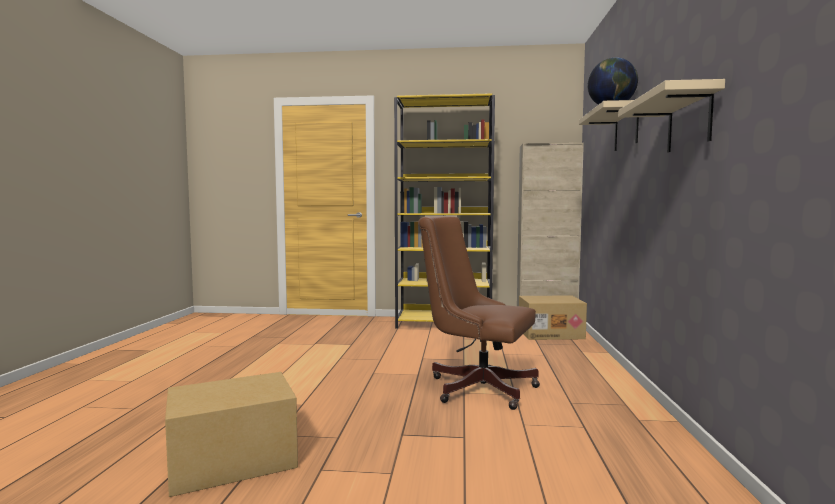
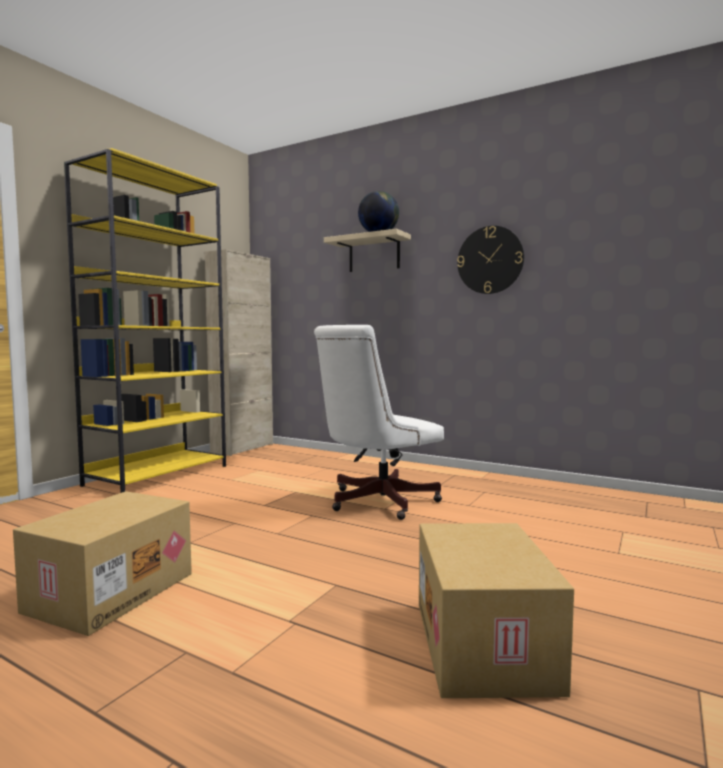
camera: 65 degrees left, 0 degrees up
brown office chair [418,216,540,410] -> white office chair [314,325,444,520]
cardboard box [519,296,587,340] -> cardboard box moved to [13,491,192,636]
beige shelf [618,79,725,152] -> wall clock [457,226,524,294]

